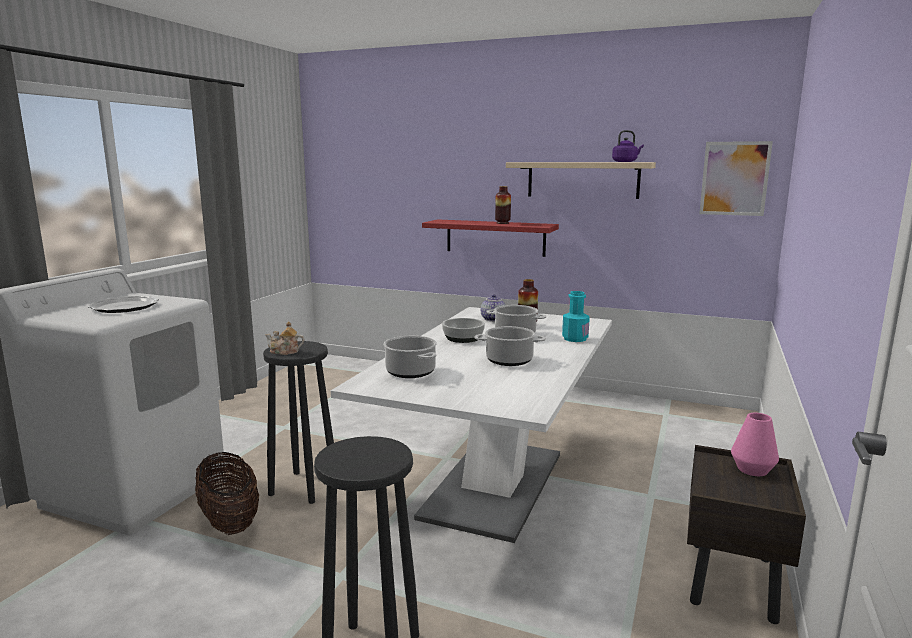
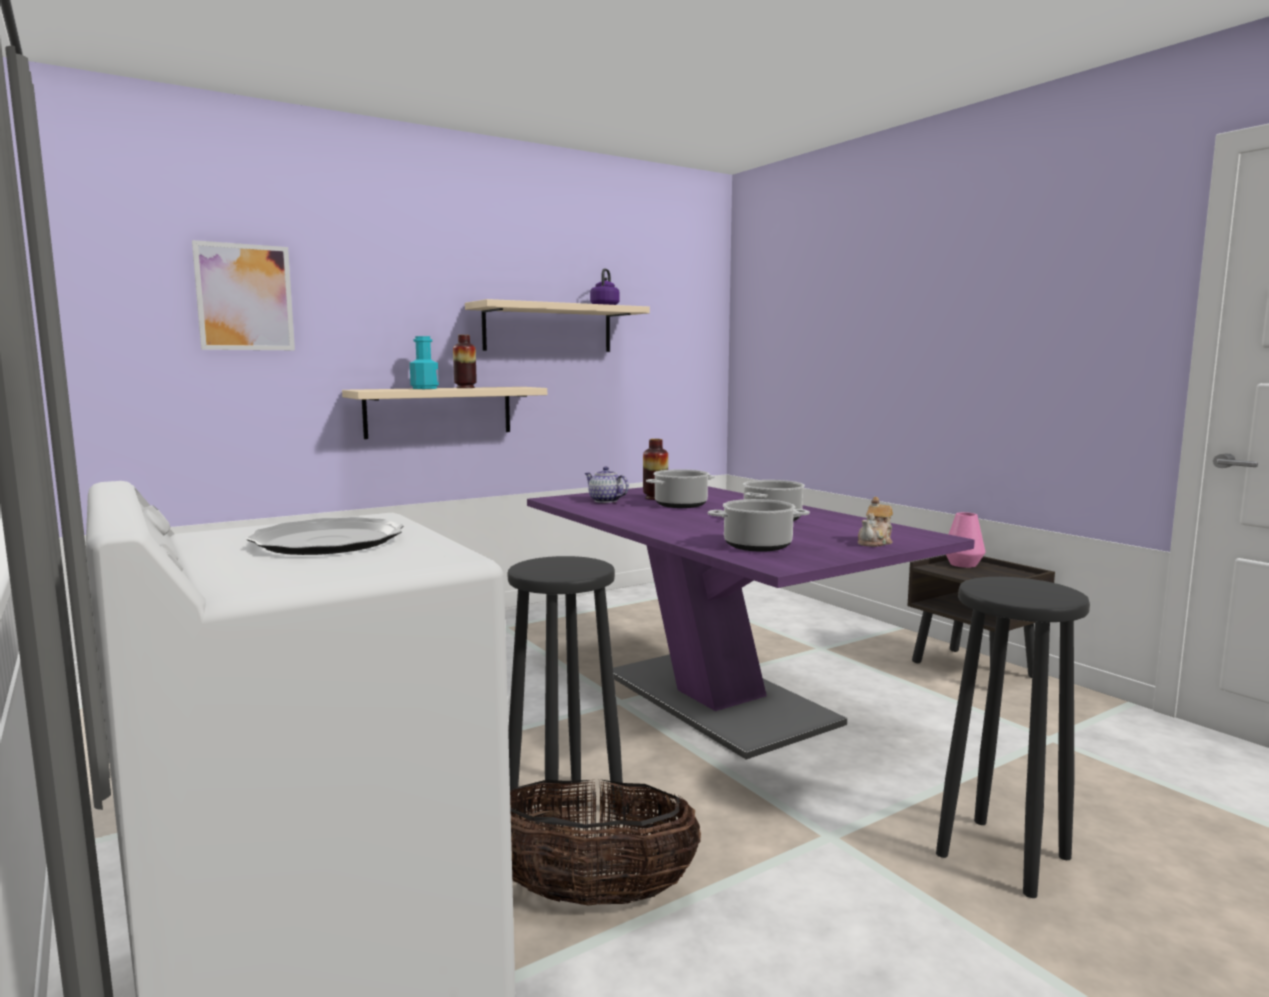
camera: 55 degrees left, 5 degrees down
teapot [265,321,304,355] -> teapot moved to [858,497,893,547]
white dining table [331,307,612,543] -> purple dining table [527,486,975,760]
red shelf [422,219,559,257] -> beige shelf [342,387,547,439]
bowl [442,318,485,343] -> none
turquoise bottle [562,291,590,342] -> turquoise bottle moved to [410,336,439,389]
picture [699,141,773,216] -> picture moved to [192,240,295,350]

